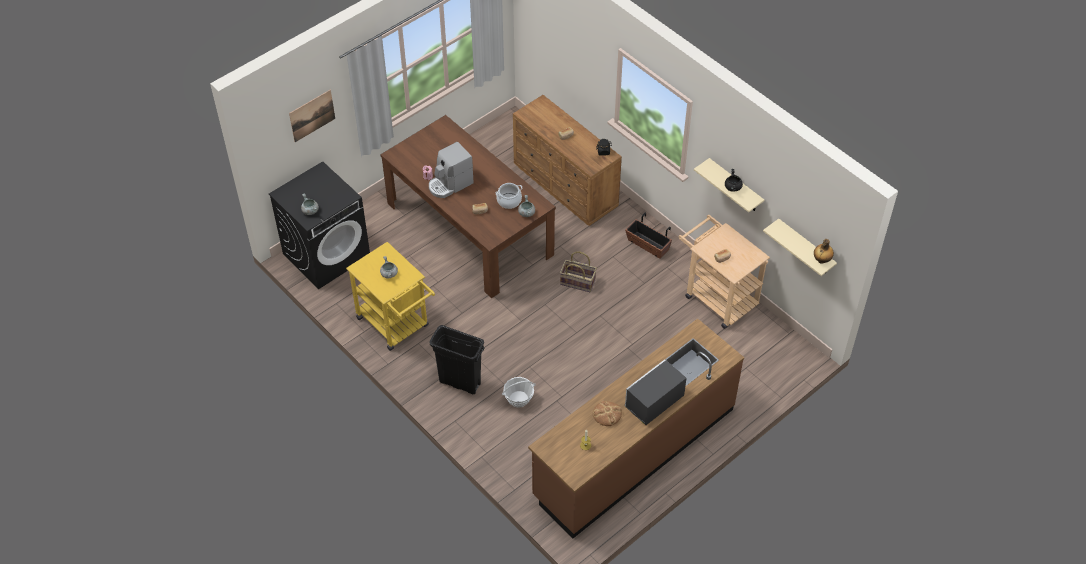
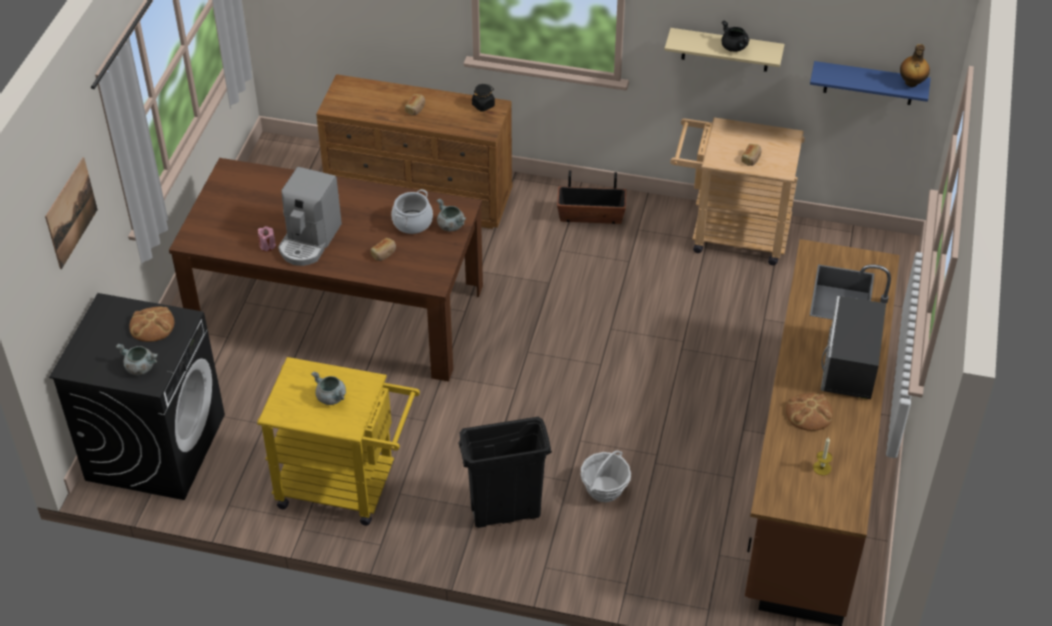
camera: 35 degrees left, 5 degrees down
basket [560,251,597,292] -> none
beige shelf [763,219,837,276] -> blue shelf [810,61,931,105]
none -> bread [130,307,175,342]

